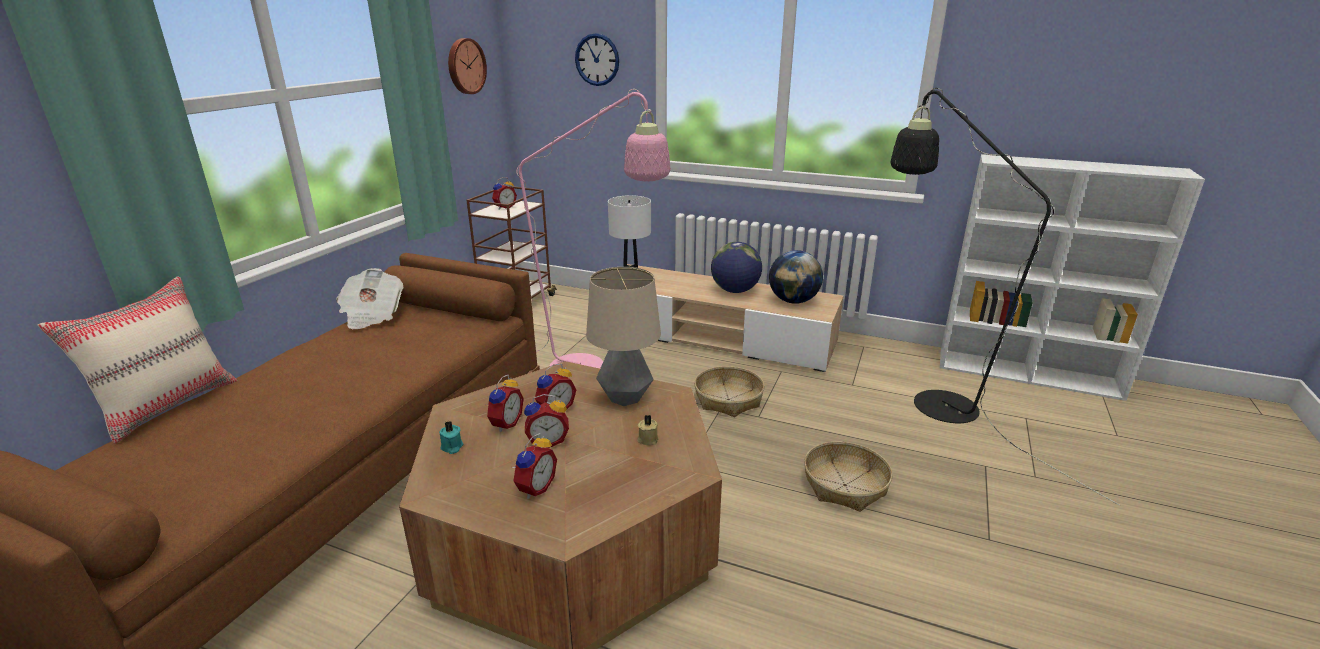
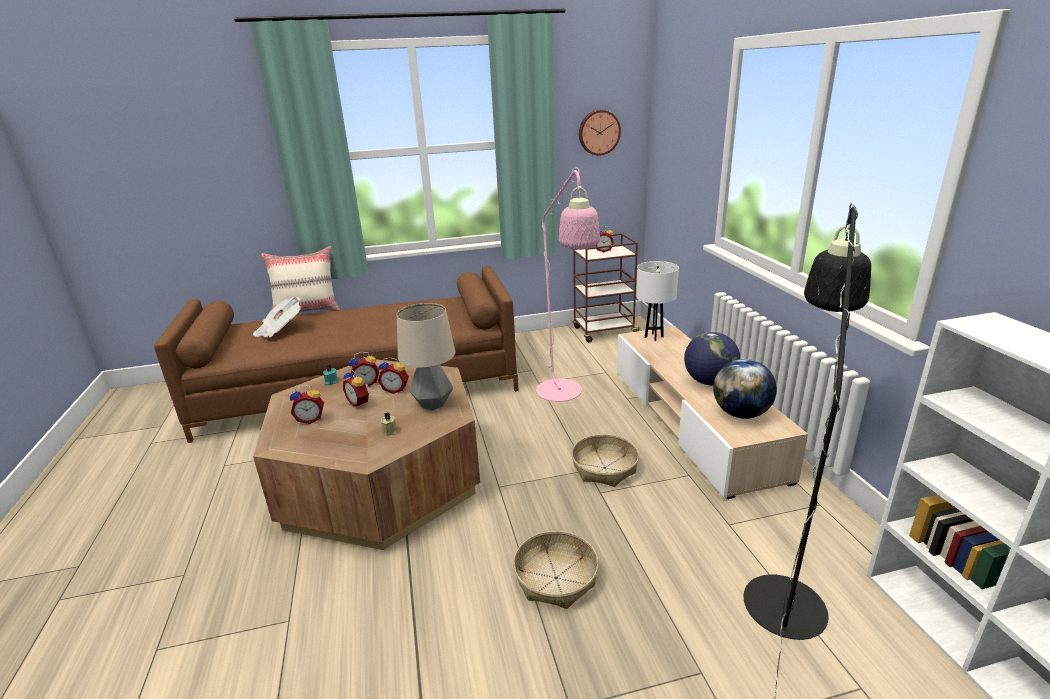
camera: 55 degrees right, 0 degrees up
newspaper [336,268,404,329] -> newspaper moved to [253,297,301,337]
wall clock [575,33,619,86] -> none

